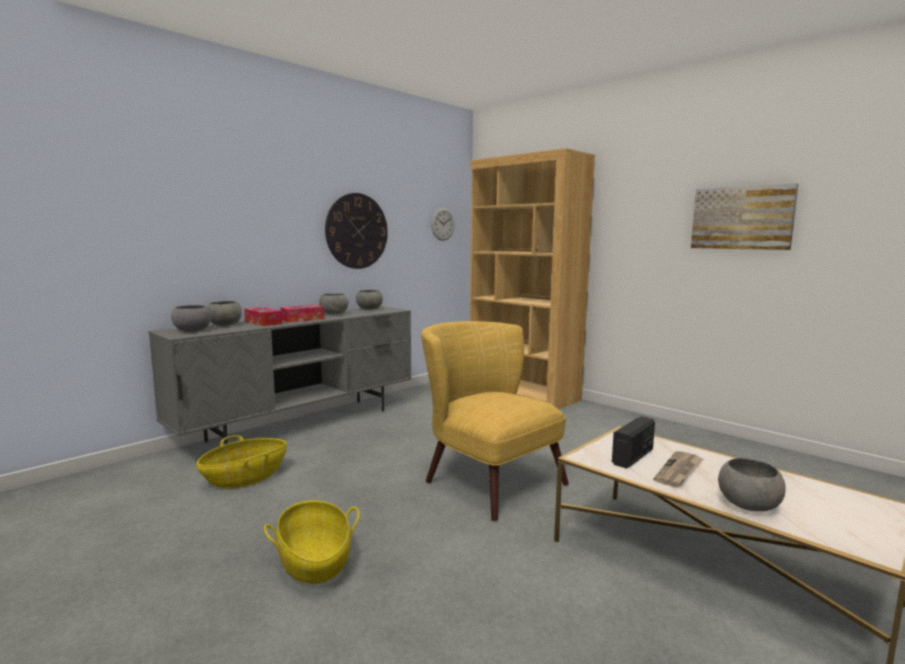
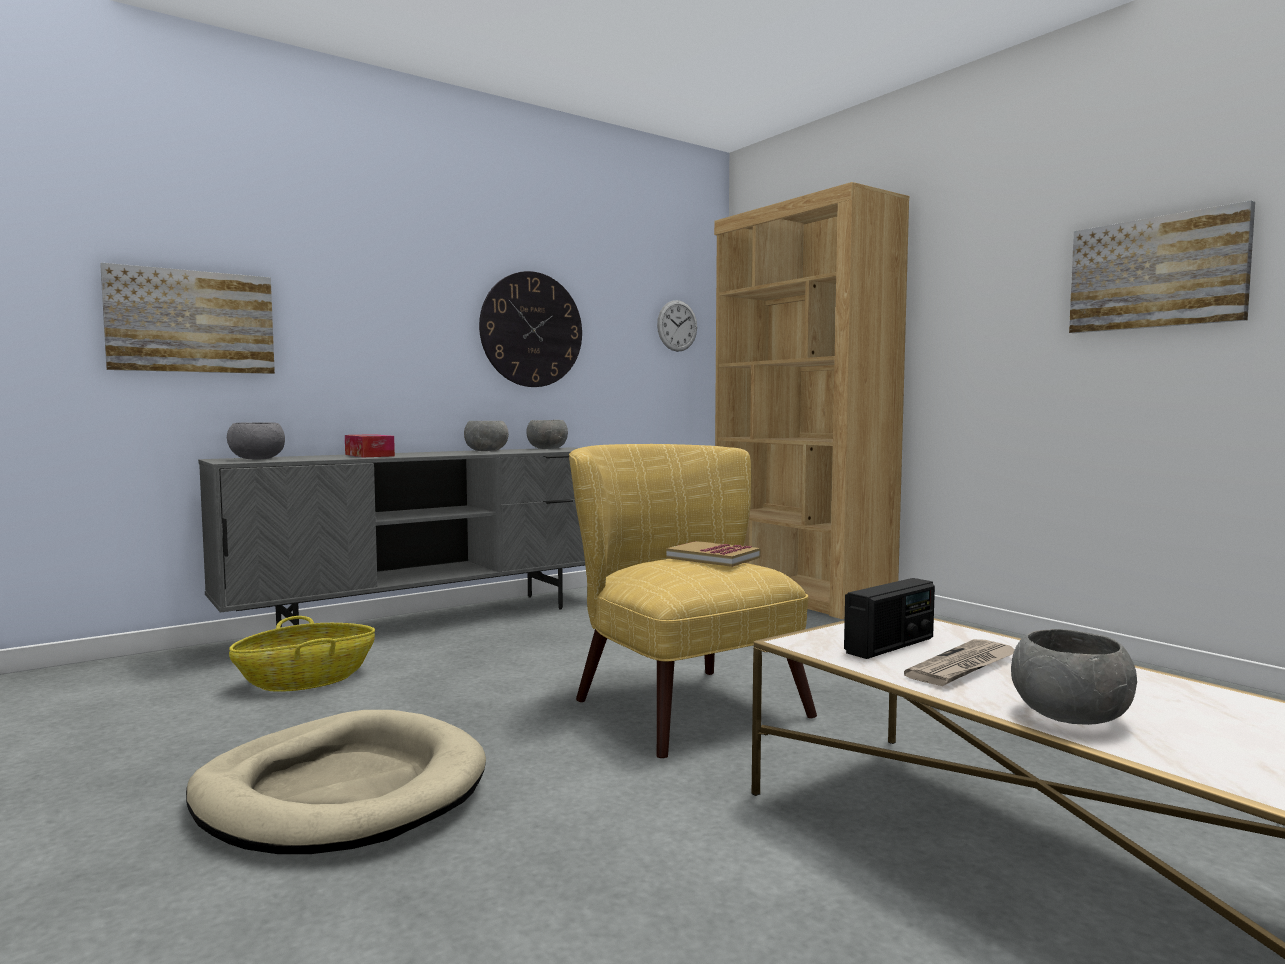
camera: 10 degrees right, 5 degrees down
grey bowl [207,301,242,326] -> none
basket [264,500,360,584] -> beige dog bed [186,710,486,854]
tissue box [281,305,324,322] -> none
none -> picture [100,263,275,374]
none -> book [666,541,761,567]

